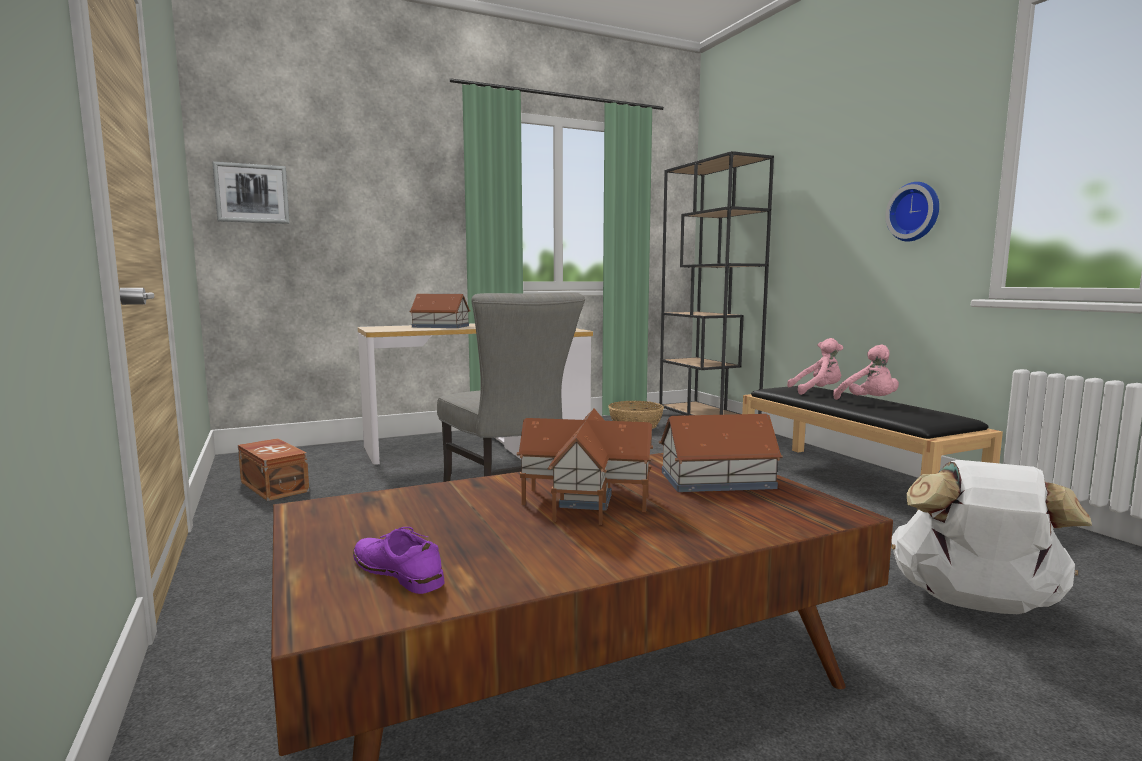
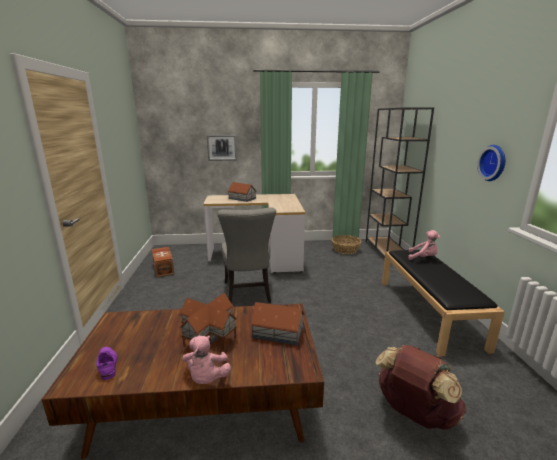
camera: 20 degrees right, 10 degrees up
picture [212,161,290,224] -> picture moved to [207,135,237,161]
pink plush toy [833,345,899,400] -> pink plush toy moved to [182,336,231,384]
white backpack [891,460,1092,614] -> brown backpack [375,345,466,430]

